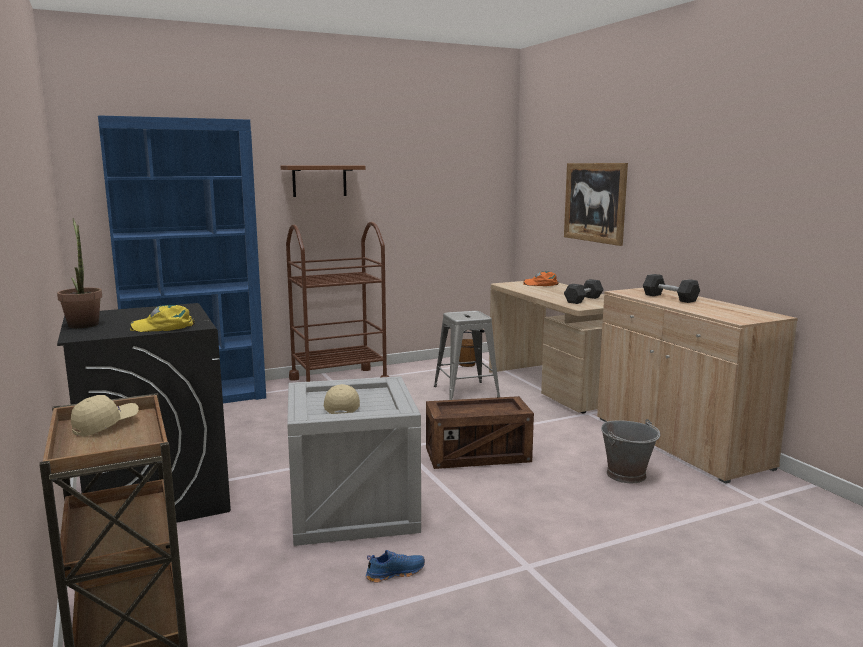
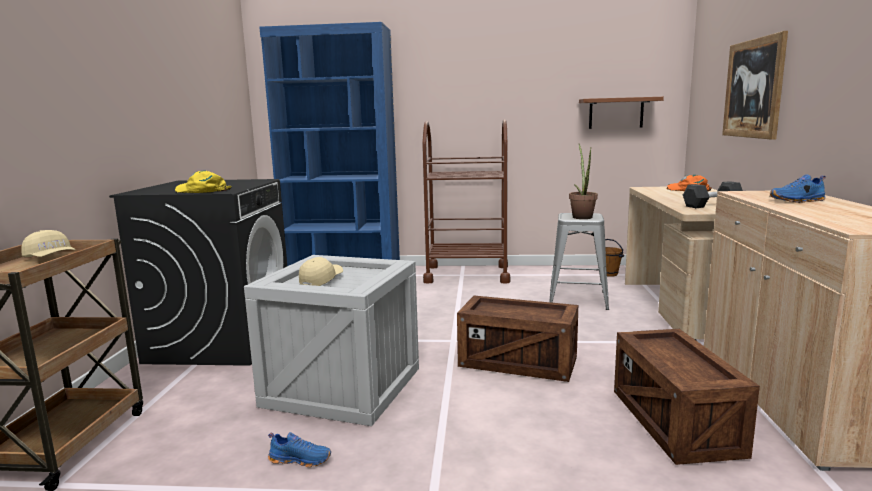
camera: 30 degrees right, 0 degrees up
potted plant [57,218,102,328] -> potted plant moved to [569,144,598,219]
beige cap [71,395,139,437] -> beige cap turned 60 degrees clockwise [21,230,76,257]
brown shelf [281,166,365,197] -> brown shelf moved to [579,97,664,129]
grey bucket [601,419,661,483] -> crate [614,329,760,465]
grey dumbbell [643,274,700,303] -> blue shoe [770,174,826,203]

